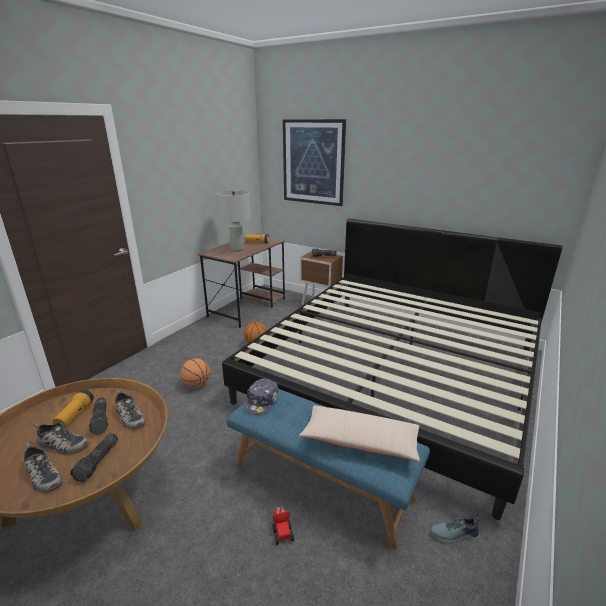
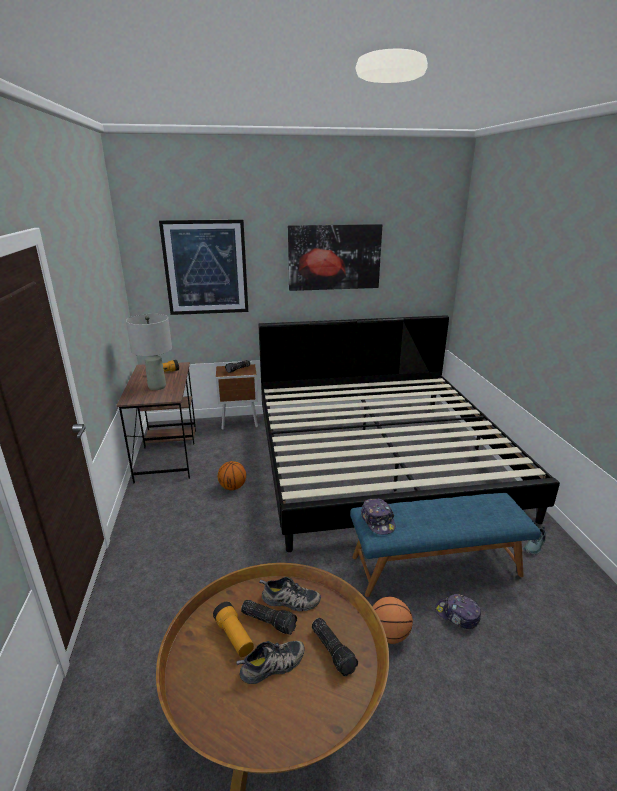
camera: 40 degrees left, 0 degrees up
shoe [24,442,63,493] -> none
basketball [180,358,210,387] -> basketball moved to [372,597,413,644]
toy car [272,505,294,545] -> cap [435,594,481,629]
beige pillow [299,405,420,461] -> none
none -> picture [288,224,382,291]

